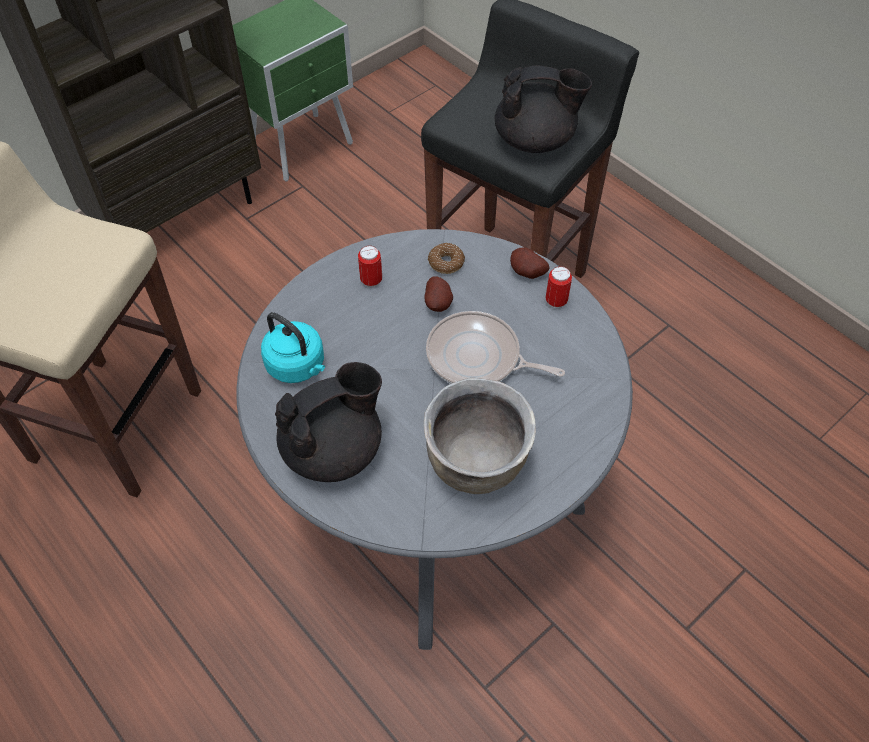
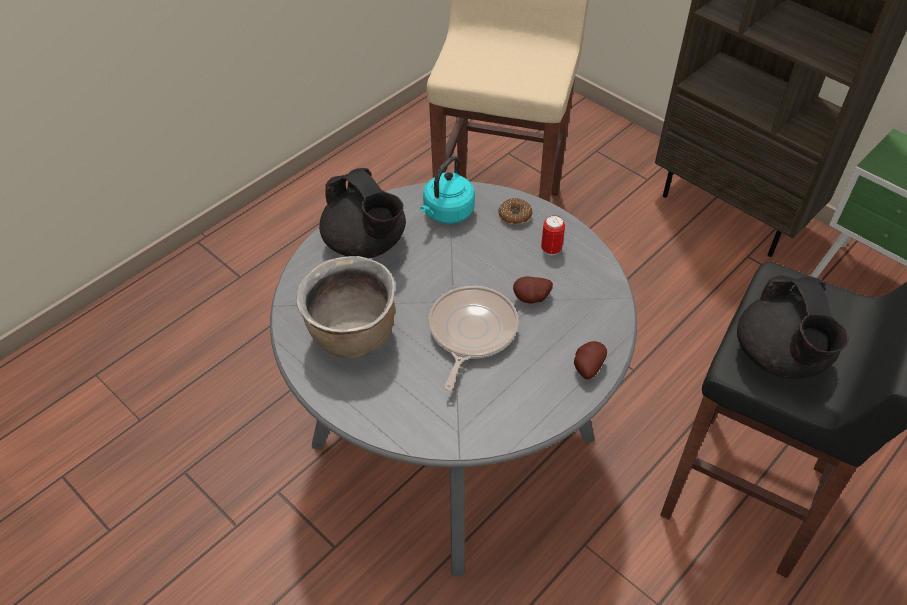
camera: 85 degrees right, 5 degrees down
donut [428,243,465,274] -> donut moved to [498,198,533,225]
can [546,266,572,308] -> none

